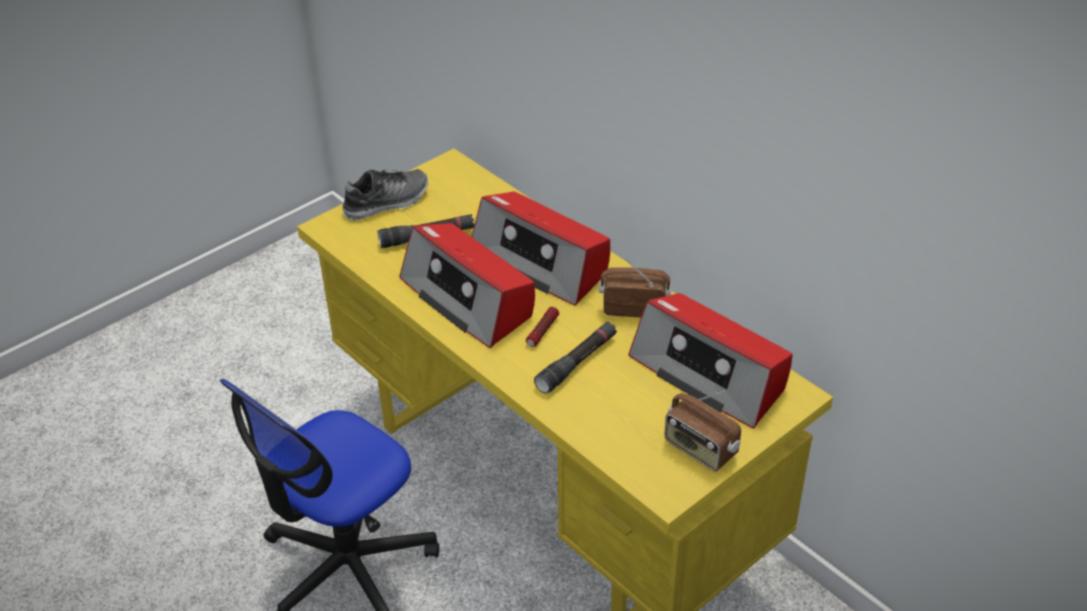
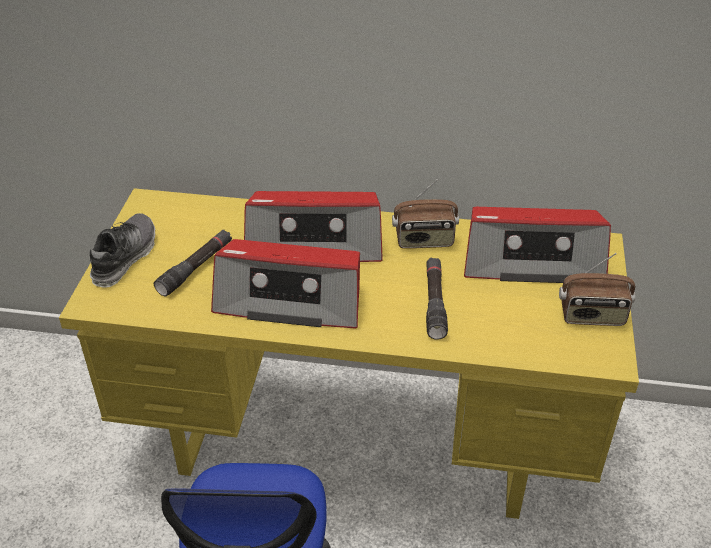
camera: 40 degrees left, 0 degrees up
flashlight [526,307,559,347] -> none
radio [599,258,671,317] -> radio turned 150 degrees counterclockwise [392,180,459,248]

